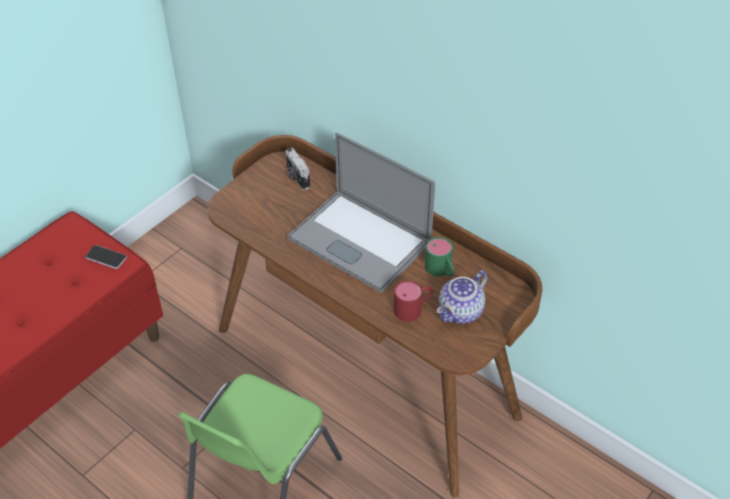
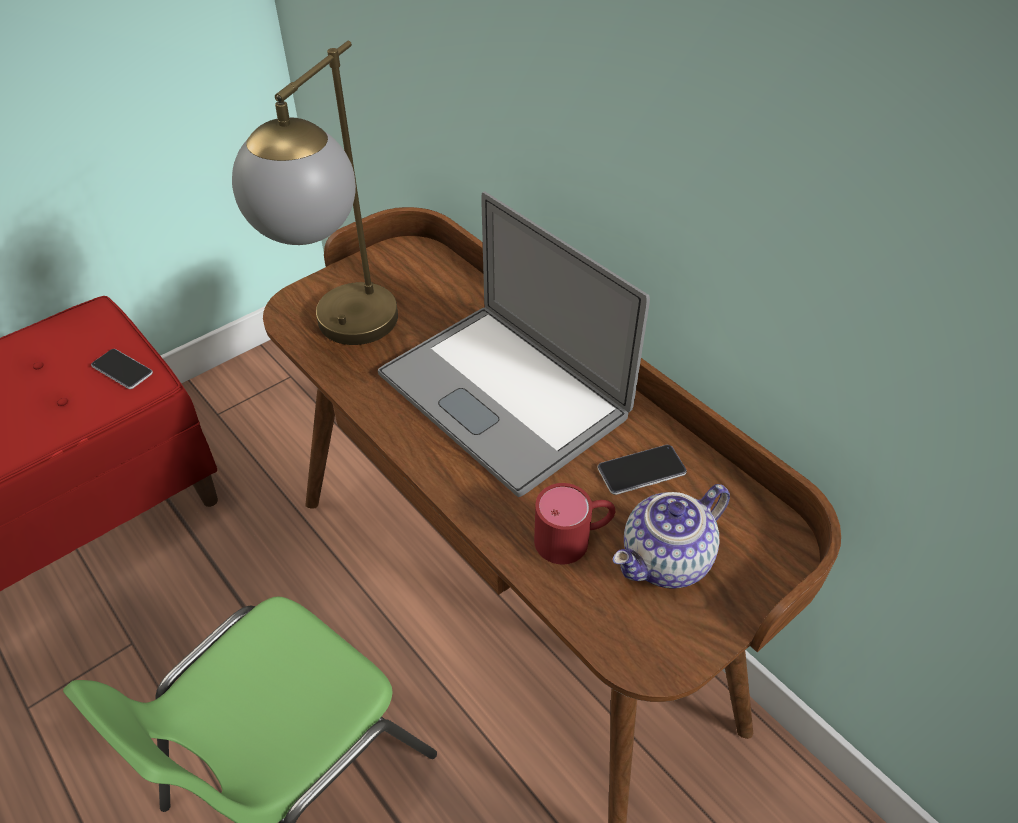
camera: 10 degrees right, 0 degrees up
camera [285,148,310,190] -> none
green mug [425,237,454,277] -> phone [597,445,687,495]
none -> table lamp [232,41,398,345]

